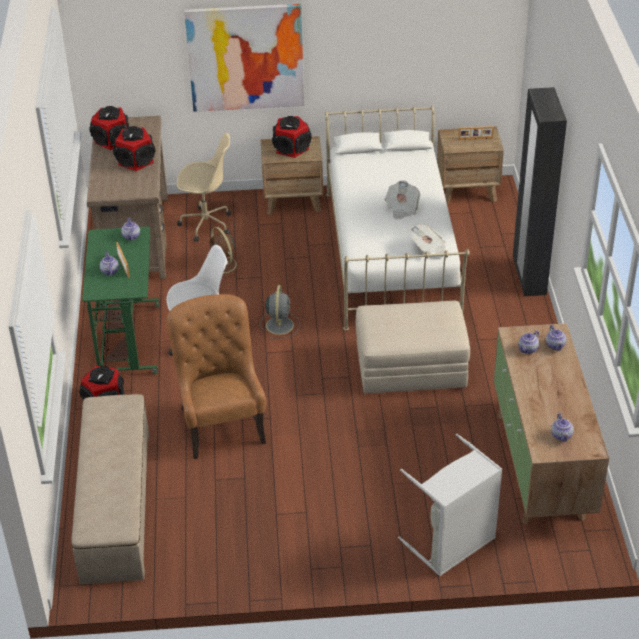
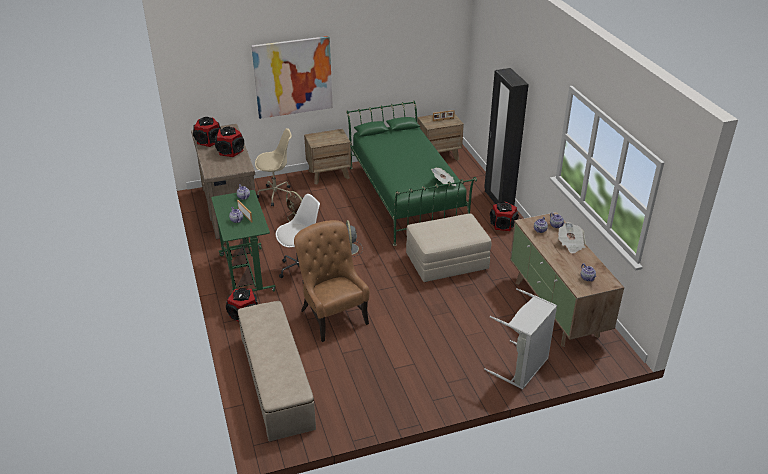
camera: 15 degrees left, 5 degrees down
speaker [272,116,312,158] -> speaker moved to [490,202,519,231]
white bed [325,105,470,331] -> green bed [346,101,477,246]
newspaper [385,180,421,219] -> newspaper moved to [558,222,586,254]

